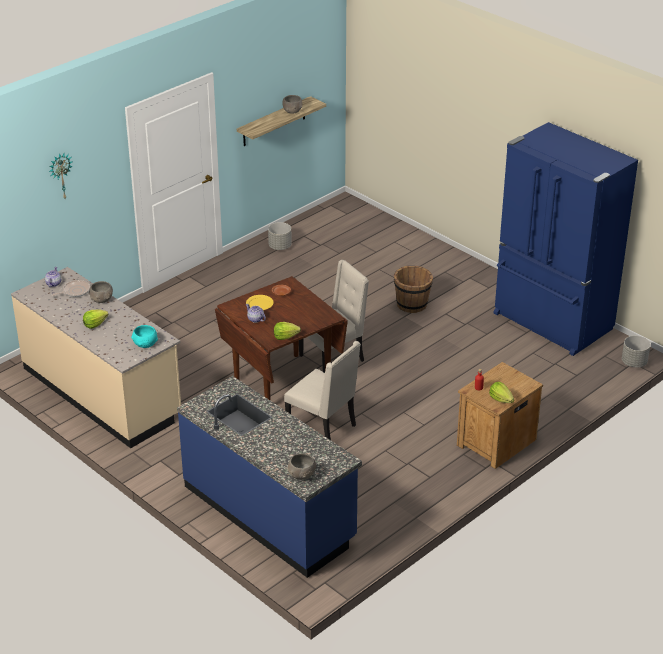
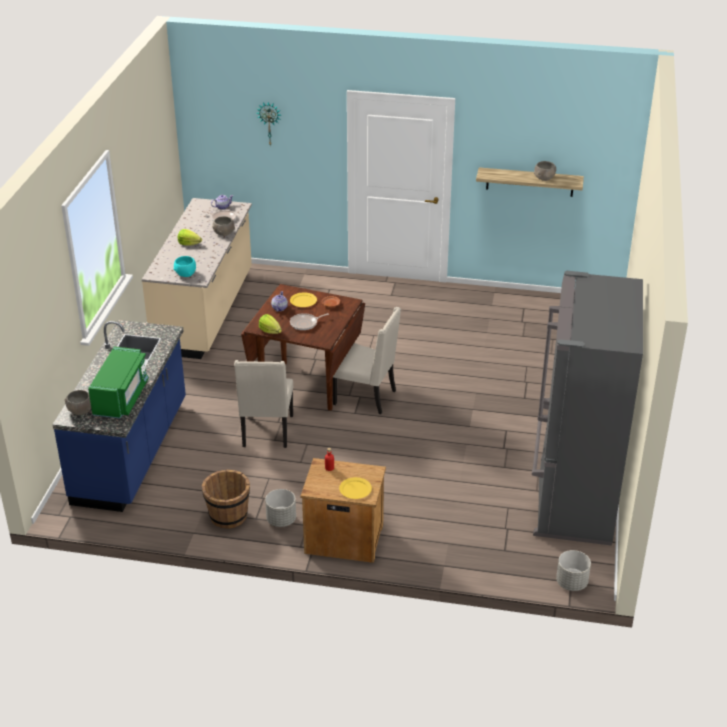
camera: 55 degrees right, 0 degrees up
grey planter [268,222,292,250] -> grey planter moved to [265,489,296,527]
brown bucket [394,266,433,313] -> brown bucket moved to [201,470,250,529]
lettuce [489,382,514,403] -> none
blue fridge [493,122,638,356] -> grey fridge [532,271,643,546]
none -> green microwave [88,347,149,418]
none -> frying pan [290,313,329,330]
none -> yellow plate [339,477,372,499]

